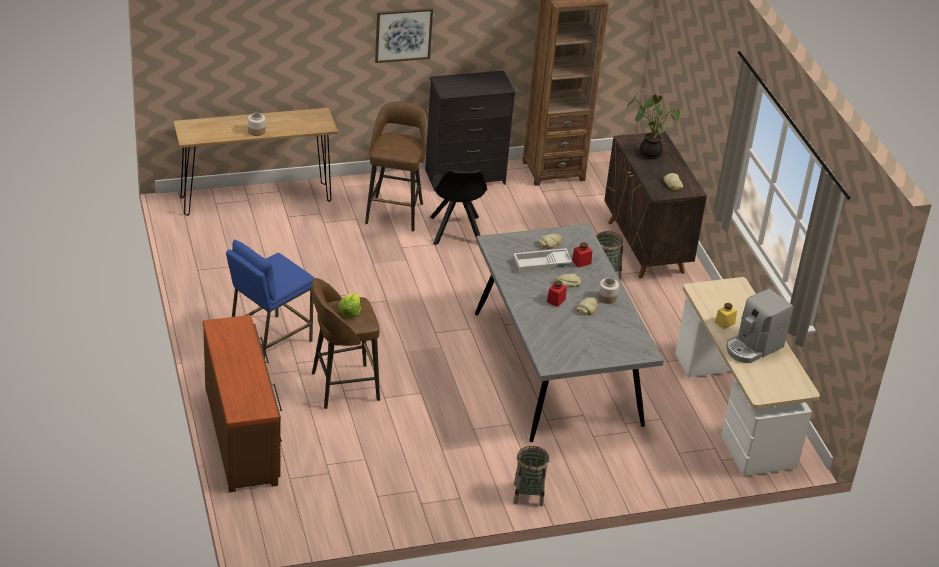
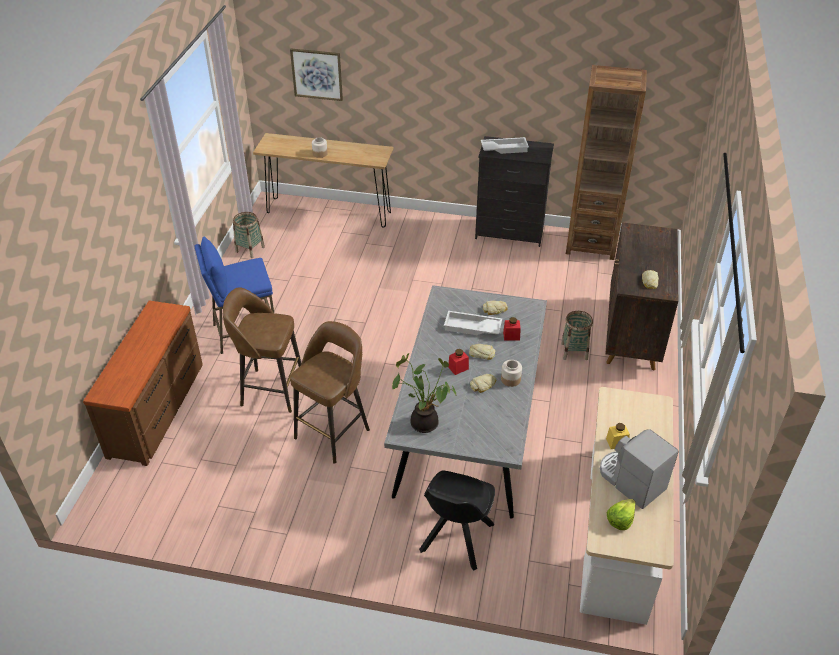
camera: 30 degrees right, 5 degrees up
lettuce [338,292,361,317] -> lettuce moved to [607,499,636,530]
brown stool [365,101,427,231] -> brown stool moved to [290,321,370,464]
picture [375,8,433,63] -> picture moved to [290,48,343,101]
black chair [430,170,487,245] -> black chair moved to [419,471,495,571]
basket [513,446,550,506] -> basket moved to [233,212,265,258]
potted plant [627,94,680,159] -> potted plant moved to [392,353,456,433]
coffee machine [726,288,793,363] -> coffee machine turned 60 degrees clockwise [600,429,679,509]
none -> white tray [481,137,529,154]

